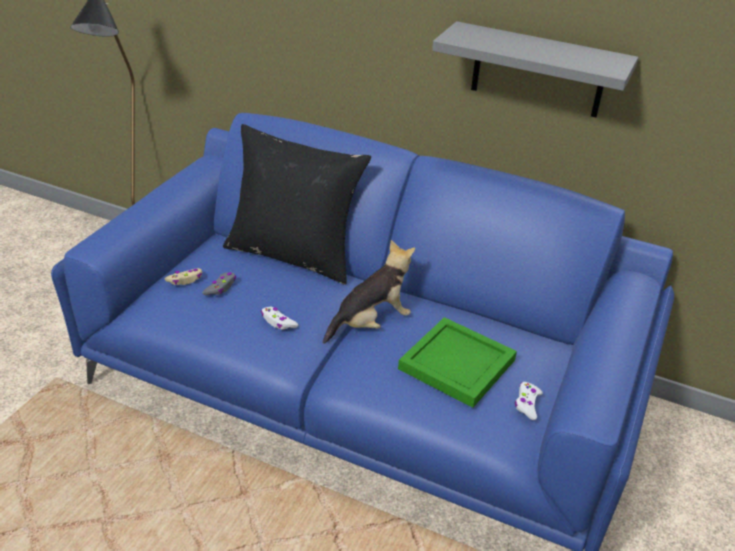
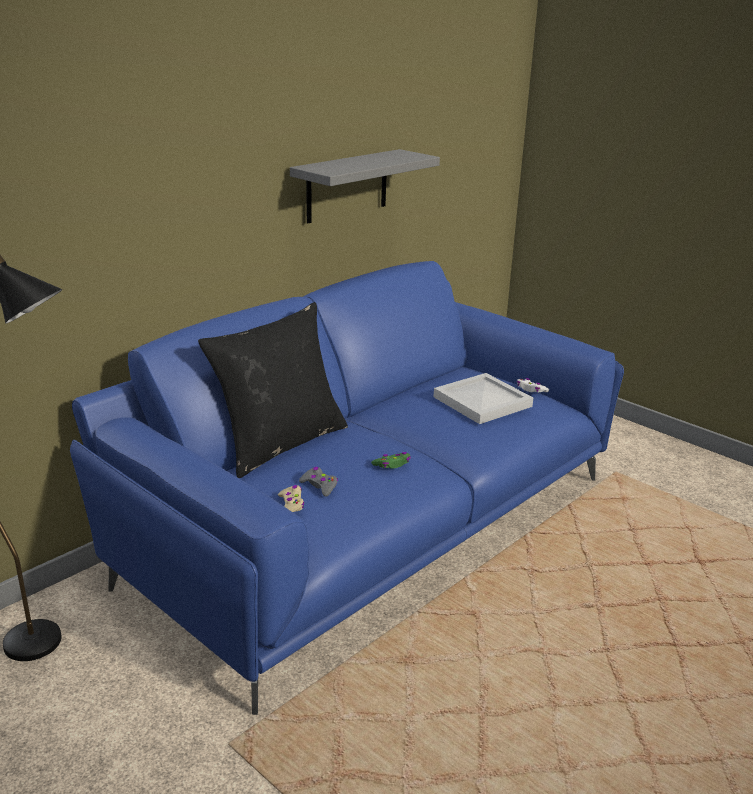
camera: 70 degrees left, 10 degrees down
white game controller [261,307,298,329] -> green game controller [371,452,411,469]
plush toy [323,240,415,344] -> none
green tray [398,317,517,408] -> white tray [434,373,533,424]

